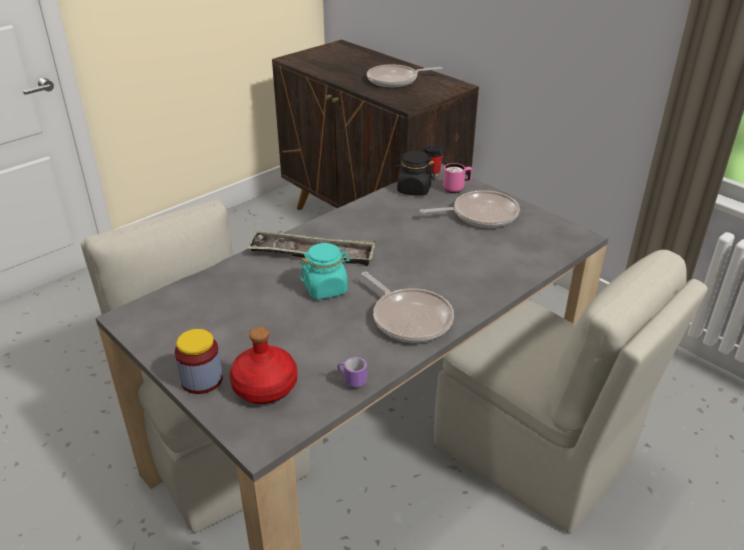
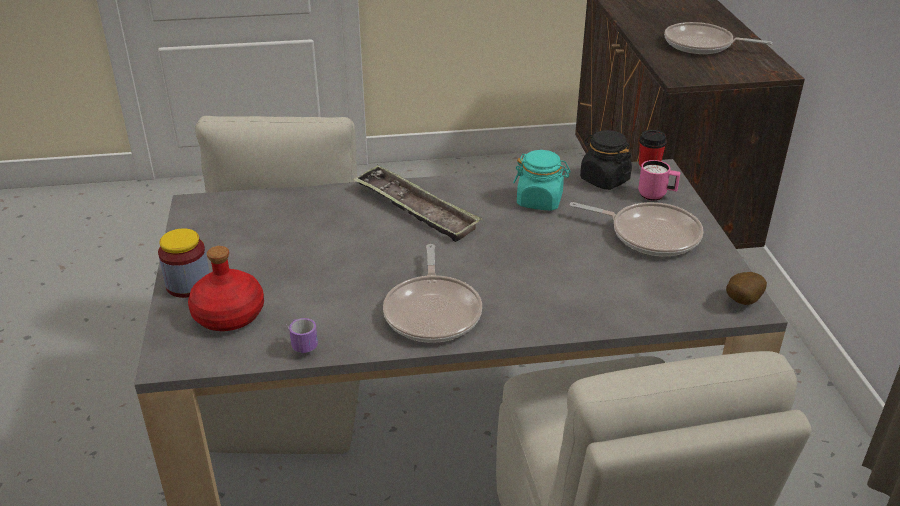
camera: 35 degrees right, 0 degrees up
turquoise jar [300,243,350,299] -> turquoise jar moved to [513,150,571,210]
none -> potato [726,272,767,305]

